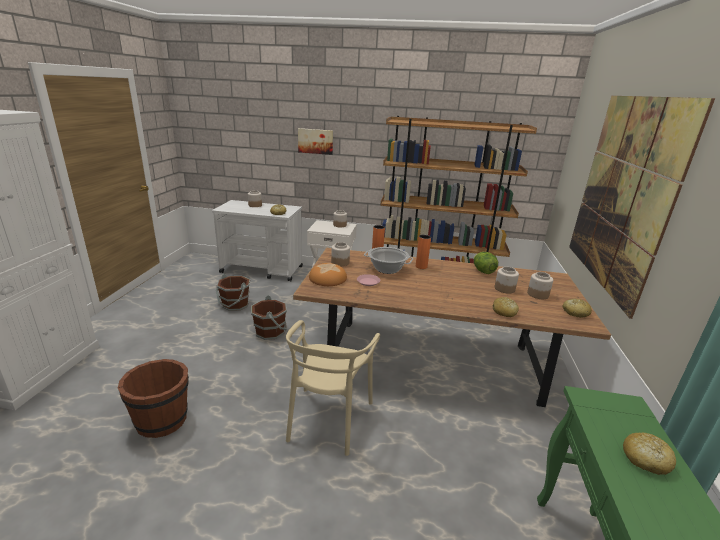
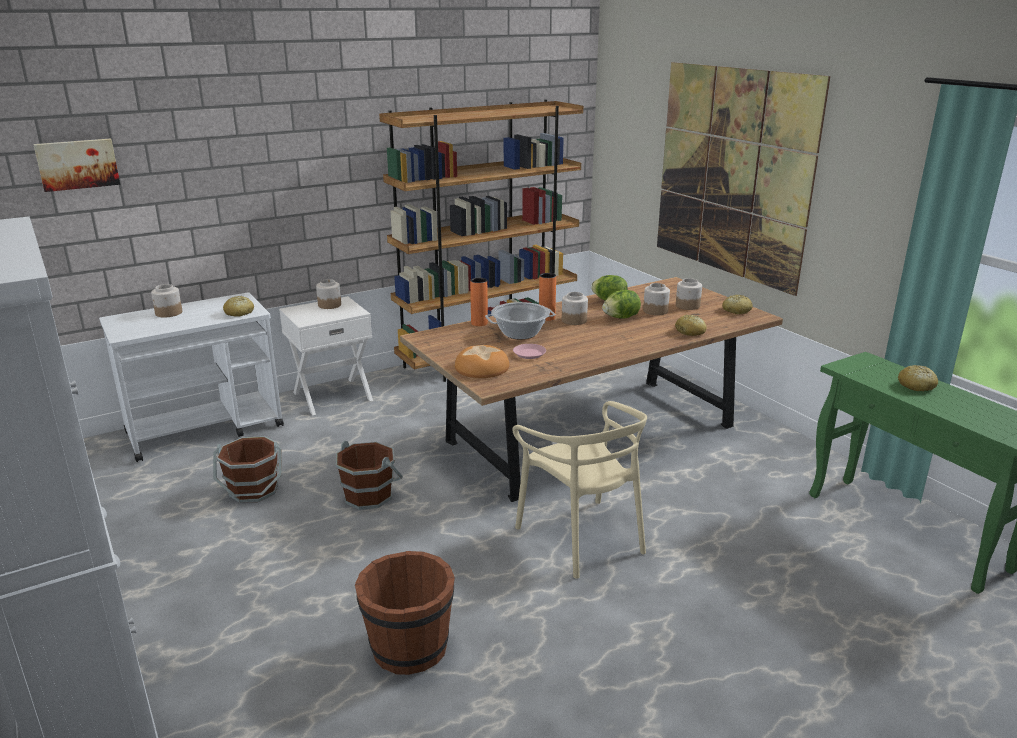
camera: 40 degrees left, 0 degrees up
picture [298,128,333,155] -> picture moved to [33,138,120,192]
jar [331,242,350,266] -> jar moved to [562,292,588,325]
none -> lettuce [602,290,641,318]

